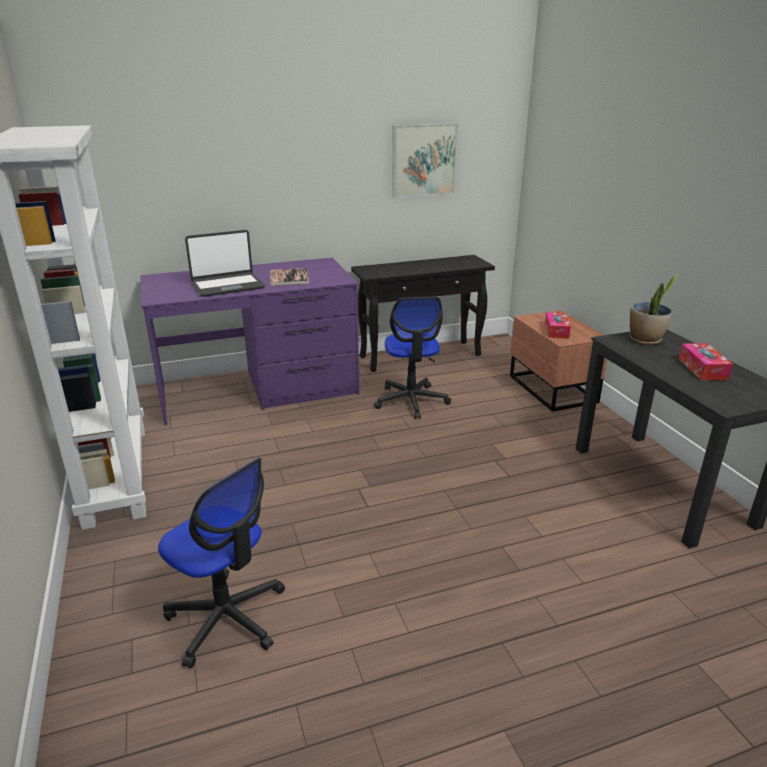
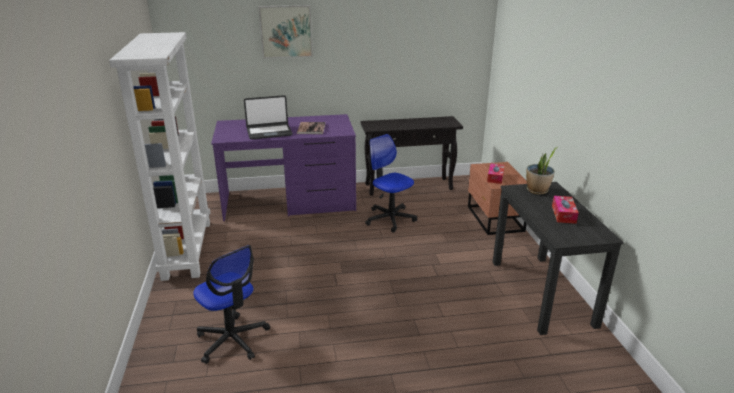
camera: 10 degrees right, 0 degrees up
office chair [374,297,451,419] -> office chair turned 135 degrees clockwise [365,134,417,232]
picture [392,124,458,198] -> picture moved to [258,5,313,59]

